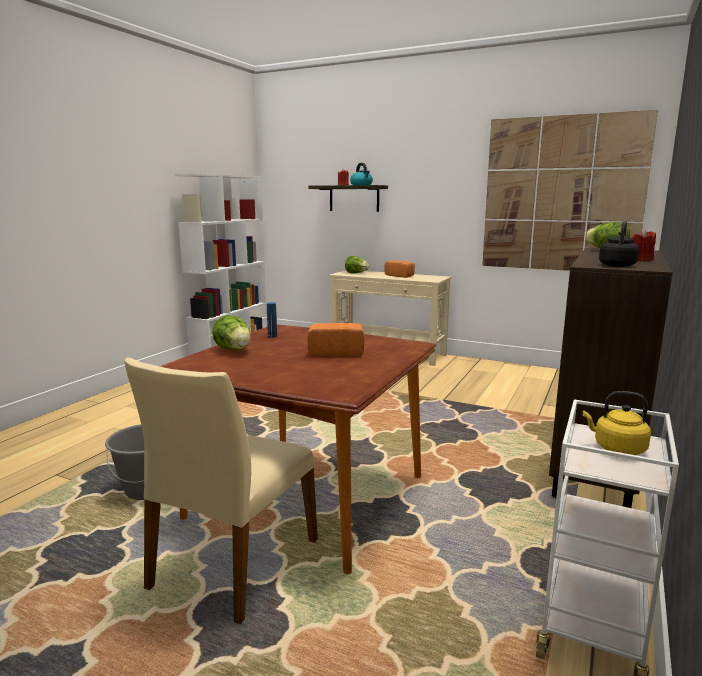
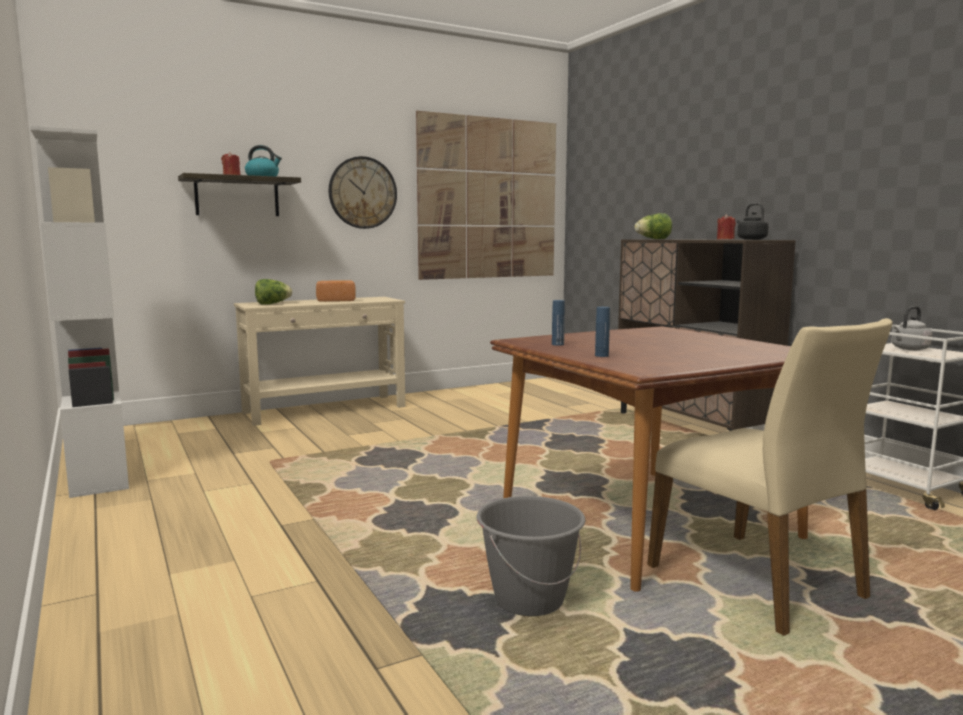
camera: 55 degrees left, 5 degrees down
lettuce [212,315,251,350] -> blue bottle [595,307,610,357]
bread [308,323,364,356] -> none
yellow kettle [583,391,651,455] -> grey kettle [892,306,933,350]
none -> wall clock [329,156,397,229]

